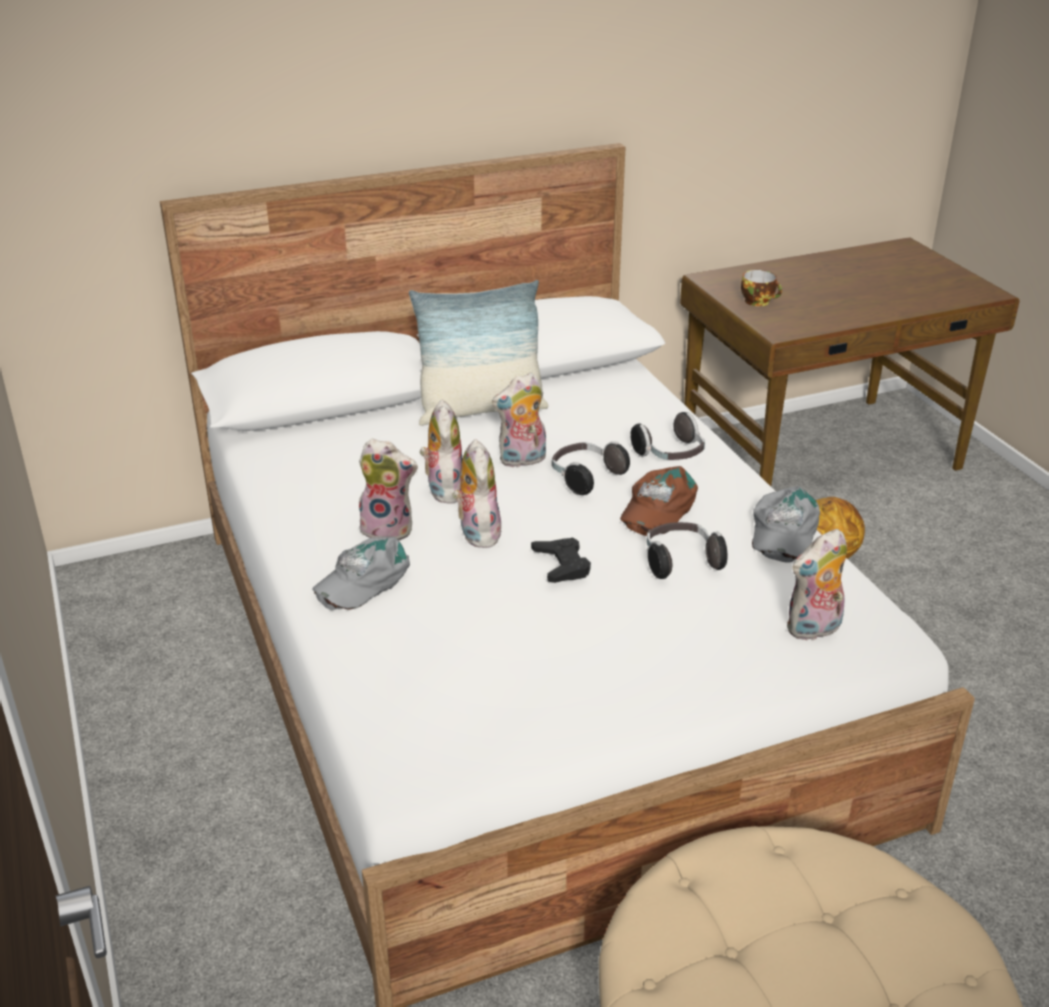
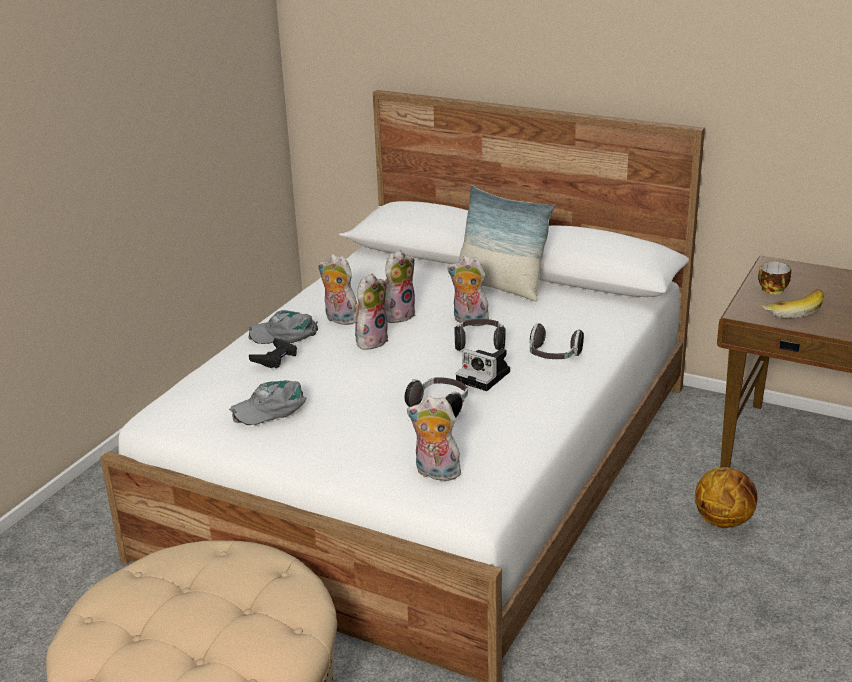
camera: 50 degrees right, 5 degrees down
plush toy [357,438,418,541] -> plush toy turned 150 degrees clockwise [318,254,357,325]
black game controller [531,538,591,583] -> black game controller moved to [249,338,297,368]
brown cap [620,466,698,536] -> camera [456,349,510,391]
grey cap [752,486,820,563] -> grey cap moved to [229,380,307,425]
none -> banana [762,289,824,319]

